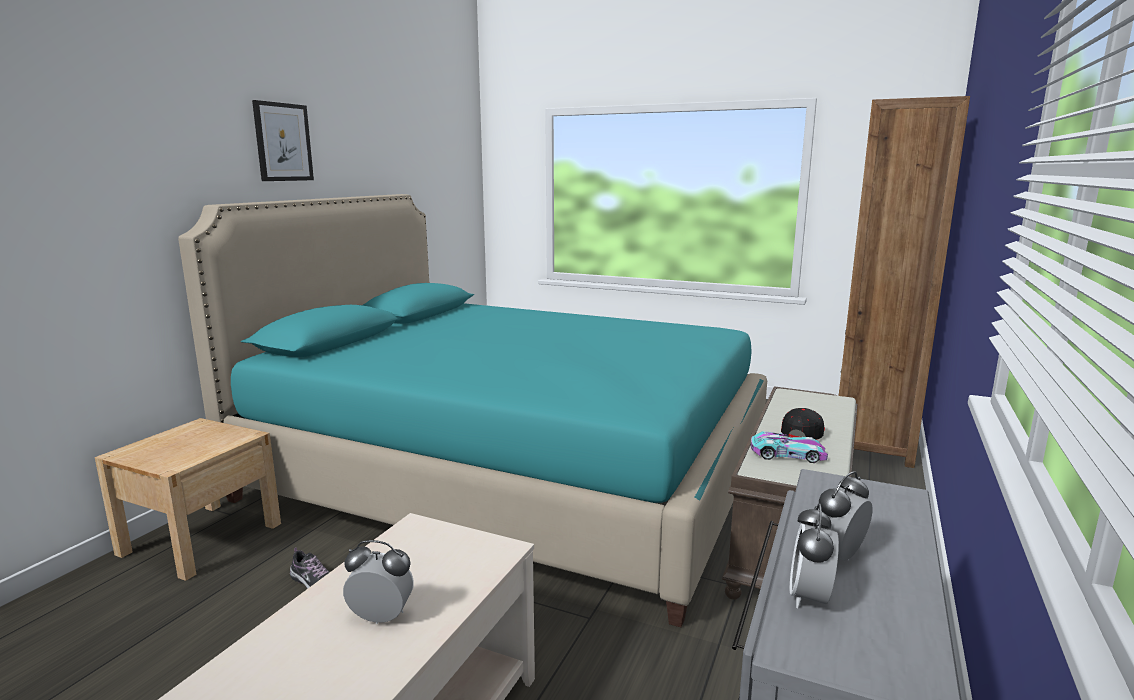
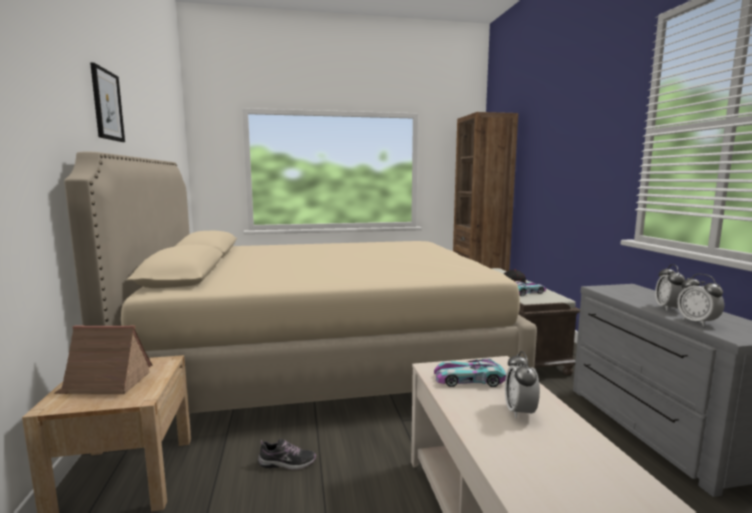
camera: 35 degrees left, 5 degrees down
turquoise bed [178,194,767,627] -> beige bed [64,152,537,415]
alarm clock [343,540,414,624] -> alarm clock turned 60 degrees counterclockwise [505,351,540,419]
none -> toy house [53,325,152,394]
none -> toy car [434,359,506,387]

